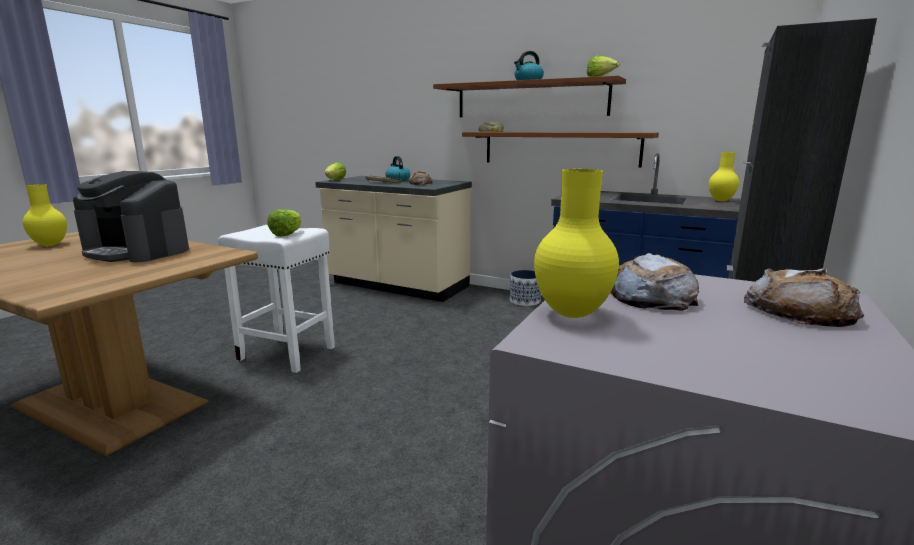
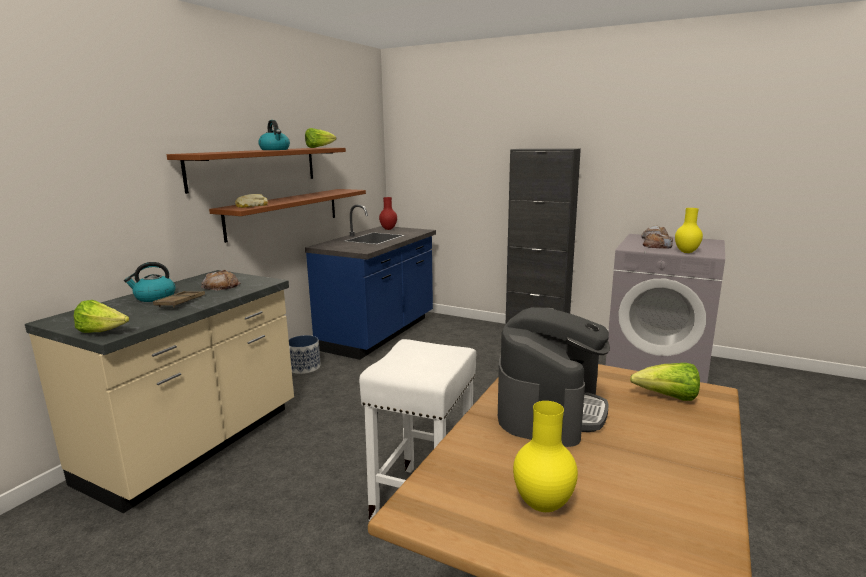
camera: 90 degrees left, 0 degrees up
lettuce [267,209,301,237] -> lettuce moved to [630,363,700,401]
yellow vase [709,152,739,201] -> red vase [379,197,397,230]

